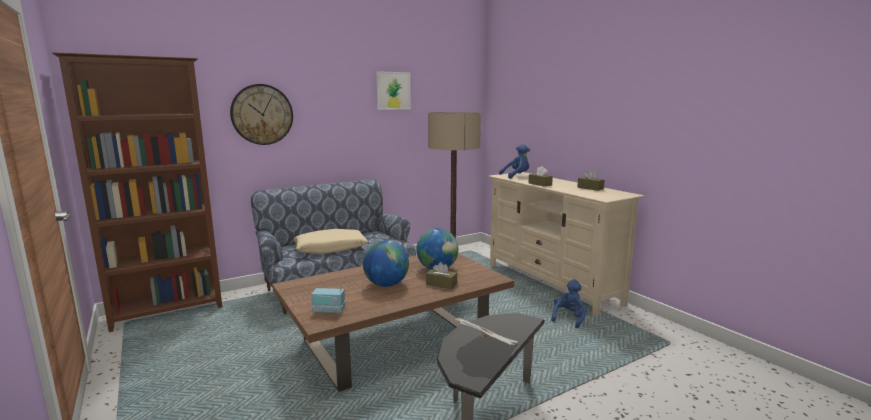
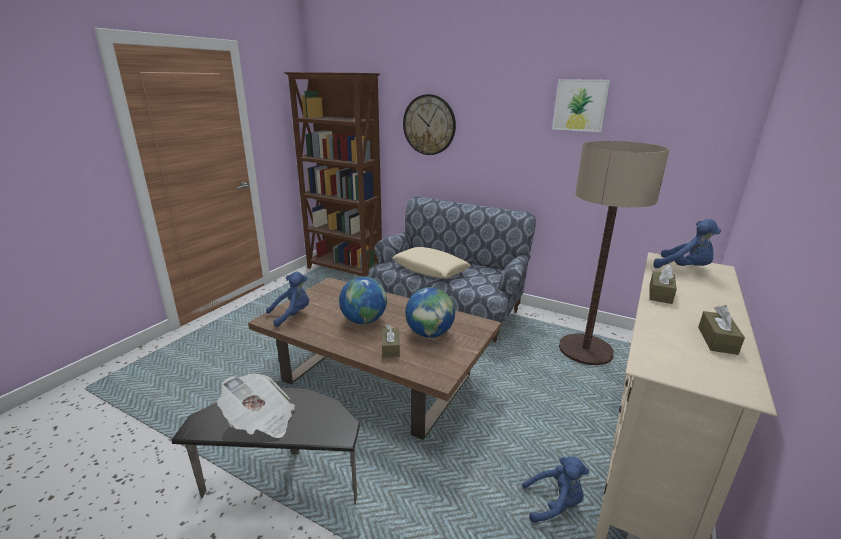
camera: 60 degrees right, 10 degrees up
radio [311,277,345,314] -> blue plush toy [266,272,310,327]

